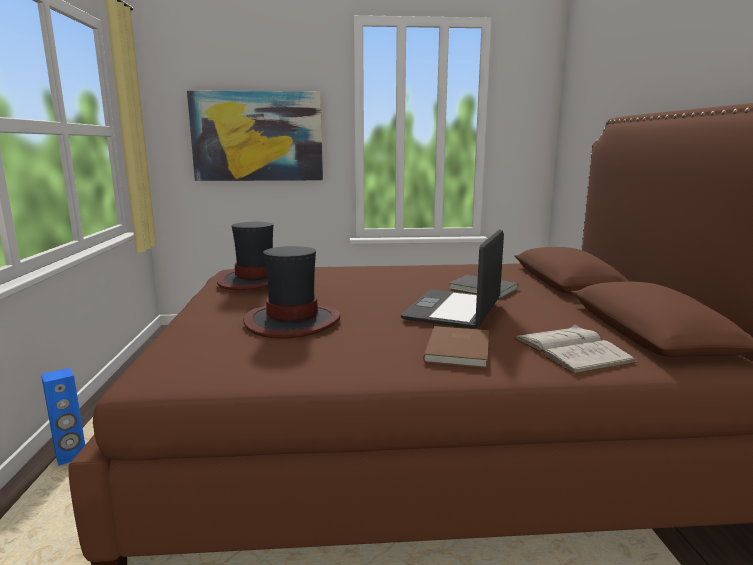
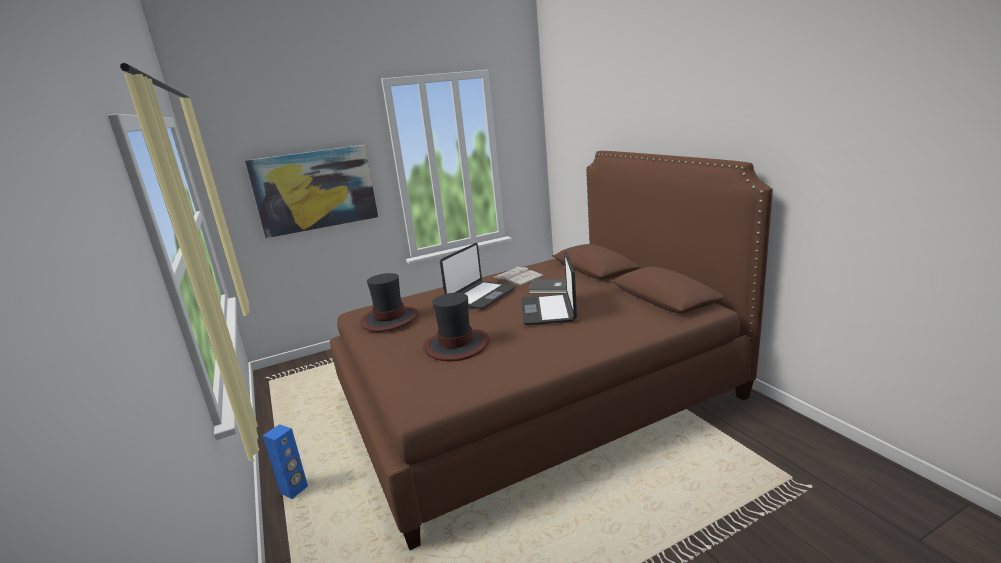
camera: 20 degrees left, 5 degrees up
brown book [423,326,489,368] -> none
white book [514,324,637,374] -> white book moved to [493,266,545,287]
none -> laptop [440,243,516,309]

